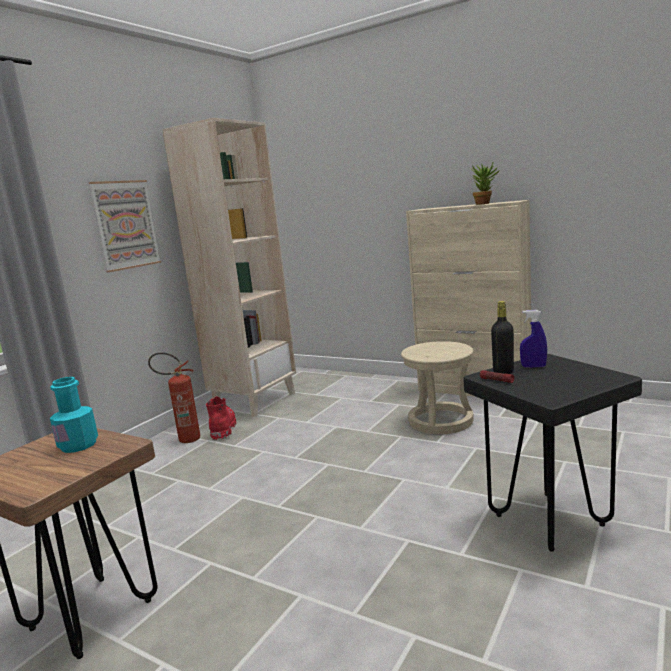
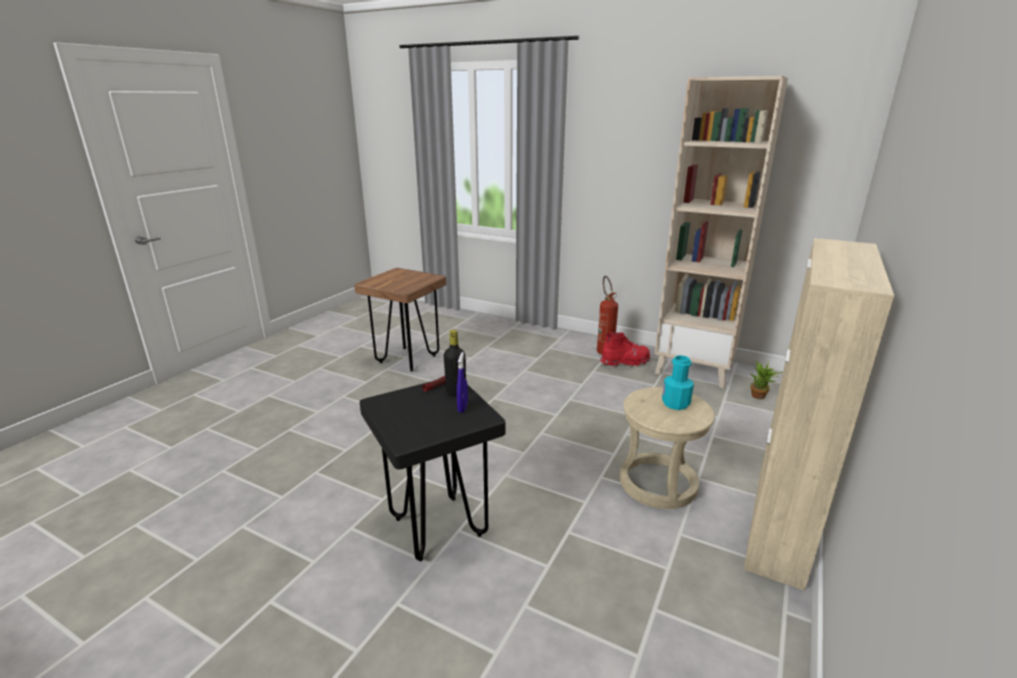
camera: 85 degrees right, 10 degrees up
turquoise bottle [50,377,98,453] -> turquoise bottle moved to [662,355,694,410]
picture [89,180,161,272] -> none
potted plant [470,164,500,205] -> potted plant moved to [750,360,782,399]

